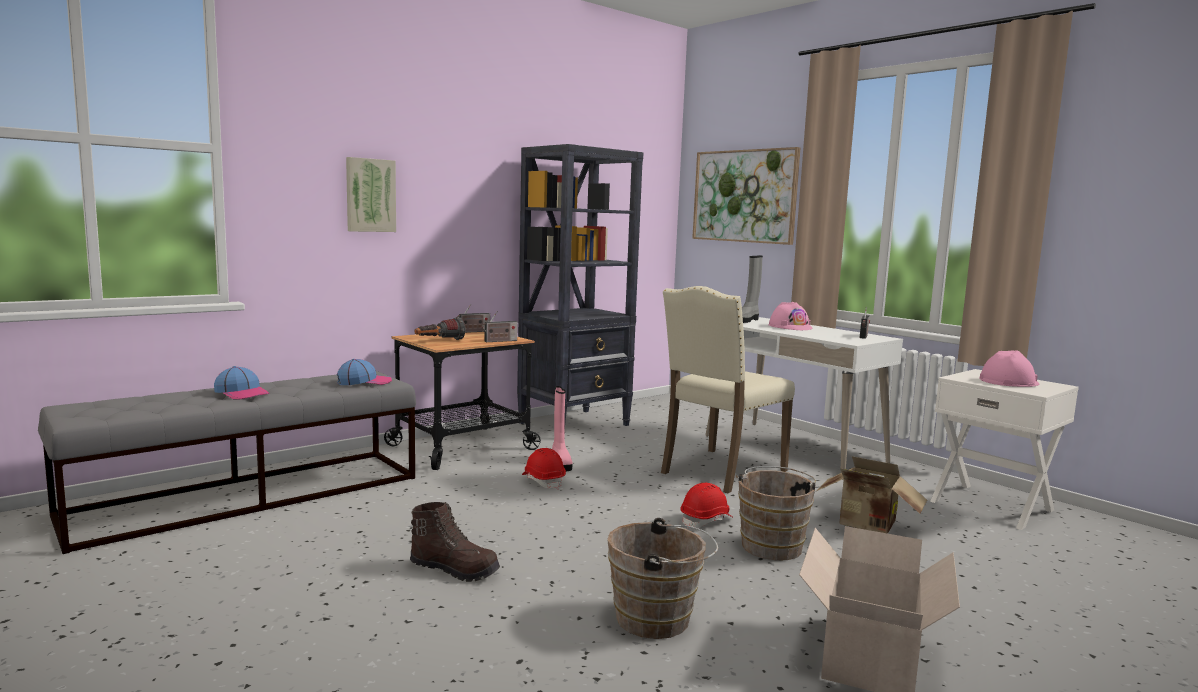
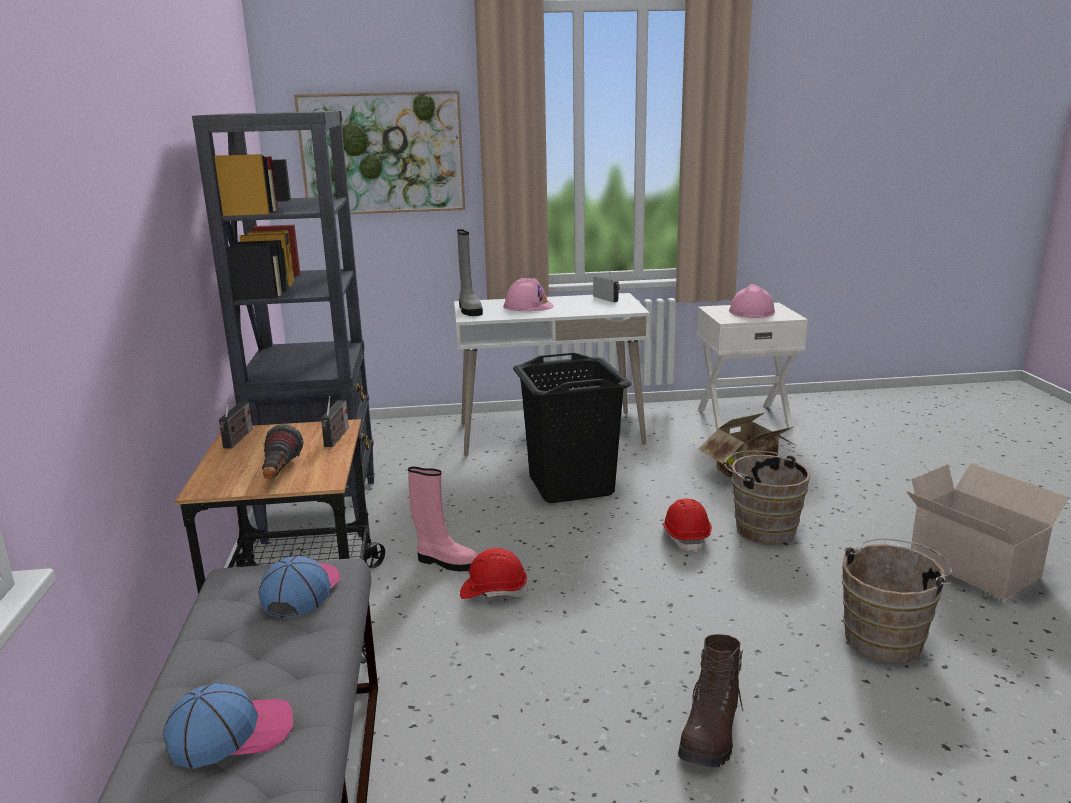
camera: 55 degrees left, 10 degrees up
picture [346,157,396,232] -> none
brown boot [410,502,500,582] -> brown boot turned 150 degrees clockwise [678,634,744,767]
beige chair [661,286,795,493] -> black laundry basket [513,352,632,503]

